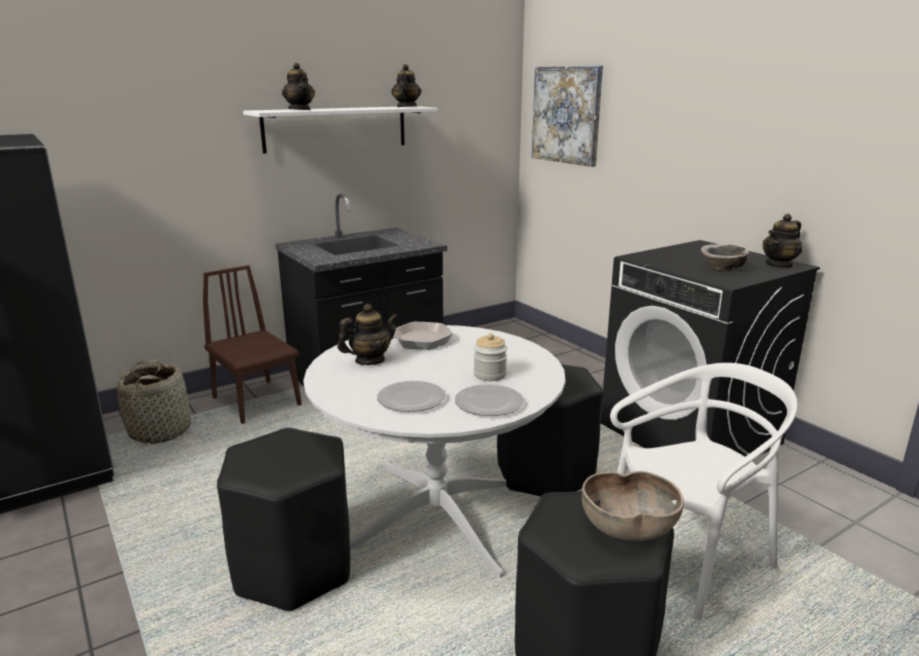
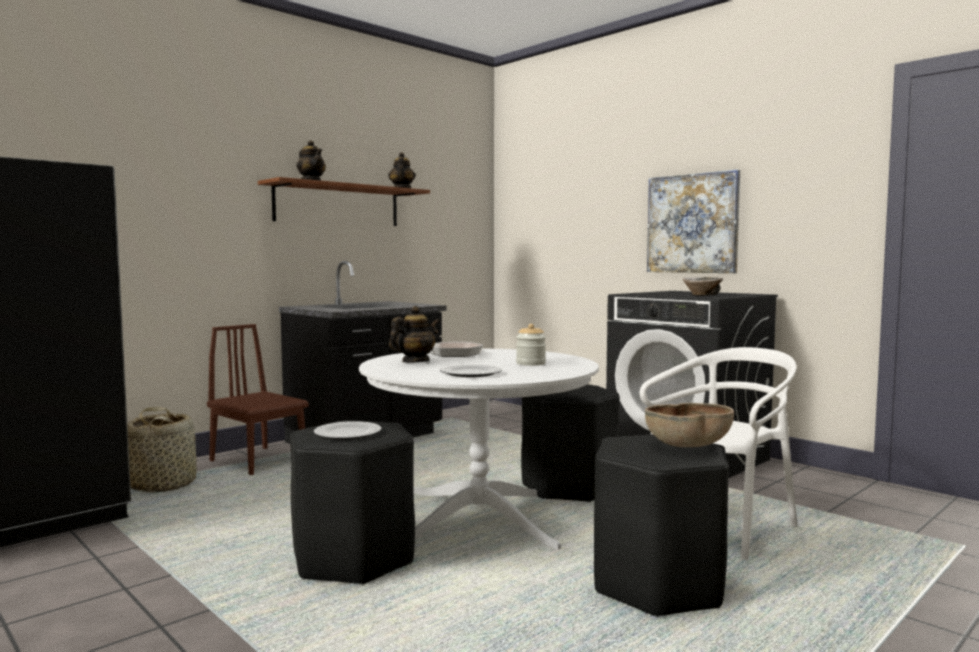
camera: 10 degrees left, 15 degrees down
white shelf [243,106,438,154] -> brown shelf [258,177,430,226]
plate [455,384,524,416] -> plate moved to [314,421,381,440]
picture [532,66,603,167] -> picture moved to [647,170,740,273]
teapot [763,214,803,269] -> none

